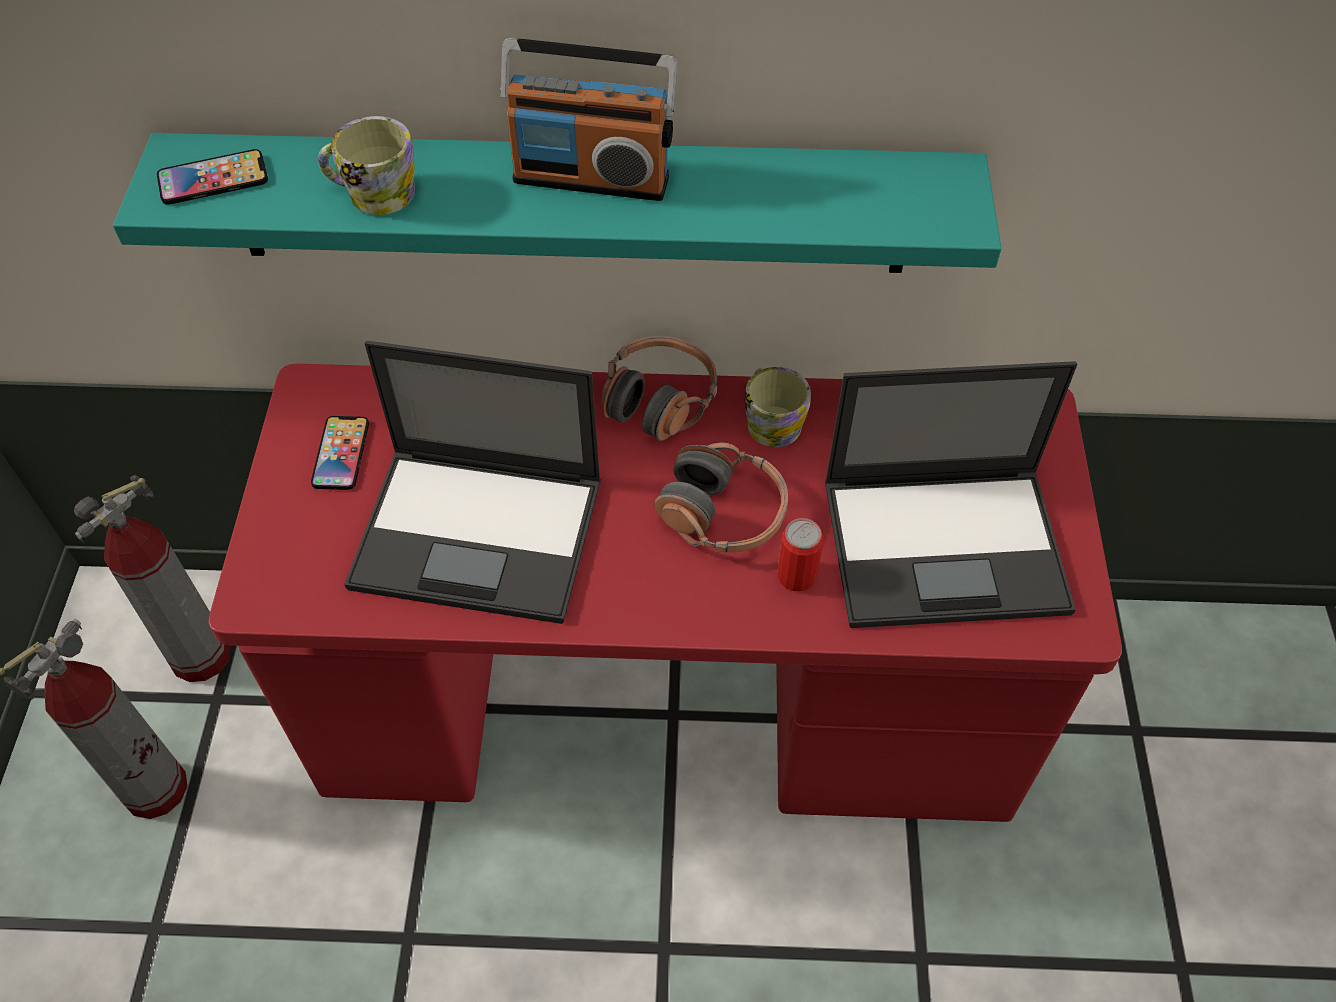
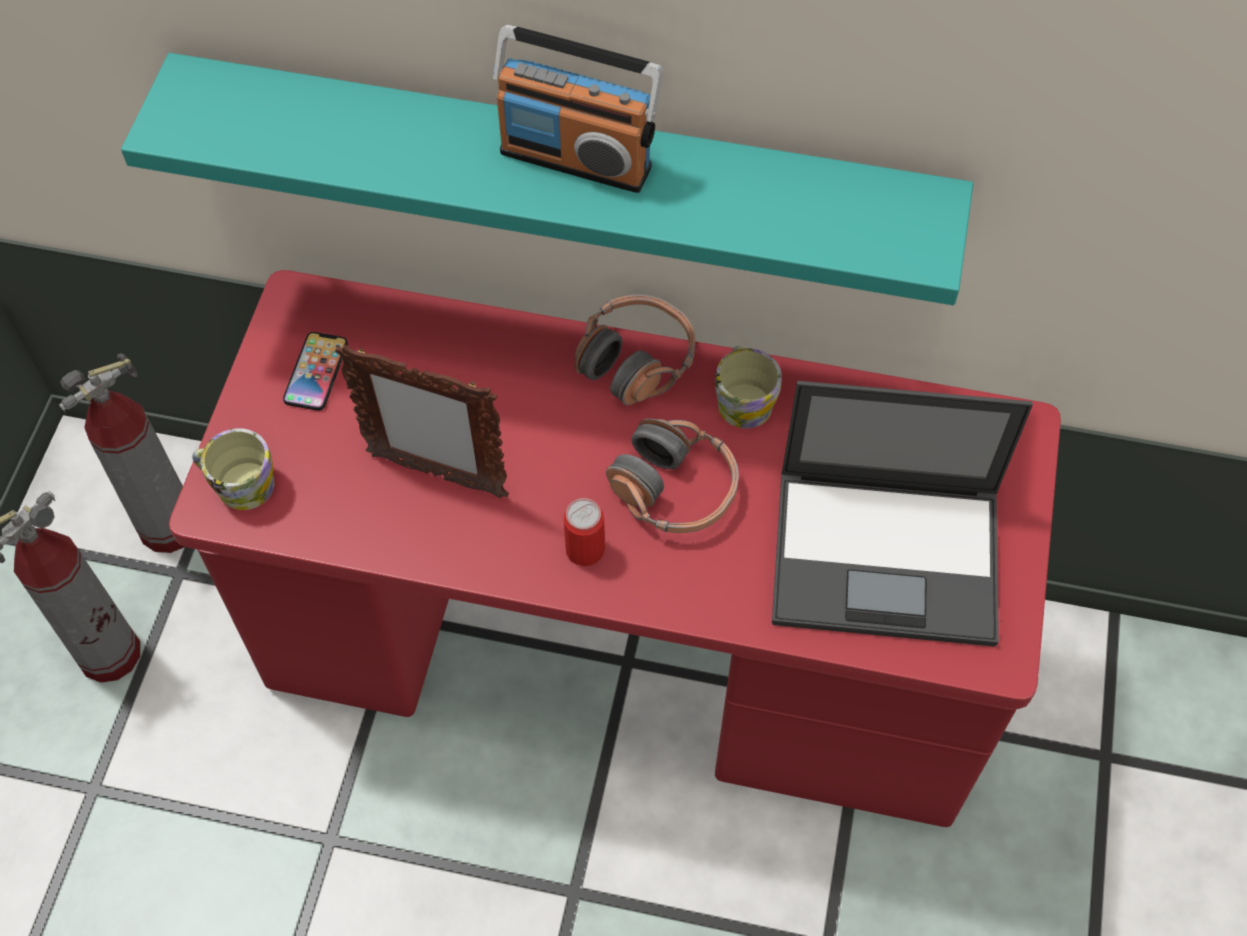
camera: 10 degrees right, 5 degrees up
phone [157,149,268,205] -> none
mug [318,116,415,215] -> mug moved to [192,428,274,510]
laptop [344,341,601,624] -> picture frame [335,345,509,498]
can [777,518,823,591] -> can moved to [564,498,605,566]

